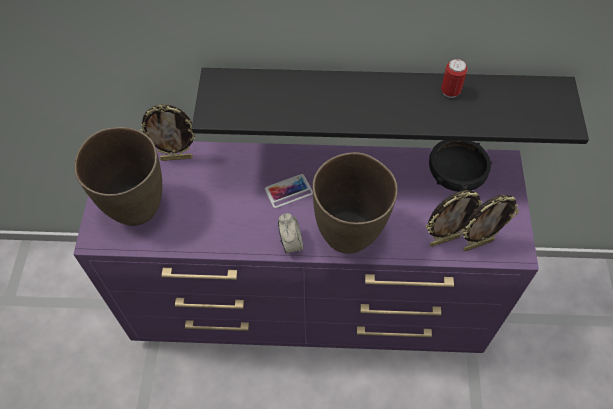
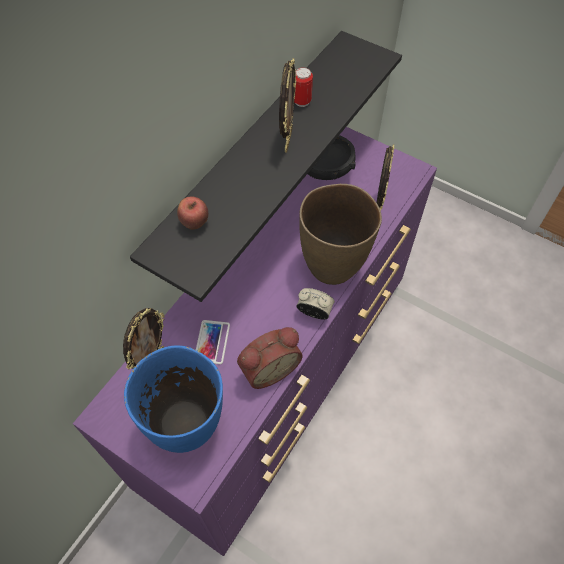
camera: 60 degrees left, 0 degrees up
brown vase [74,127,162,226] -> blue vase [124,345,223,453]
phone [265,174,313,208] -> phone moved to [196,320,230,364]
picture frame [462,195,519,251] -> picture frame moved to [279,58,296,153]
none -> apple [177,197,208,230]
none -> alarm clock [237,327,303,389]

